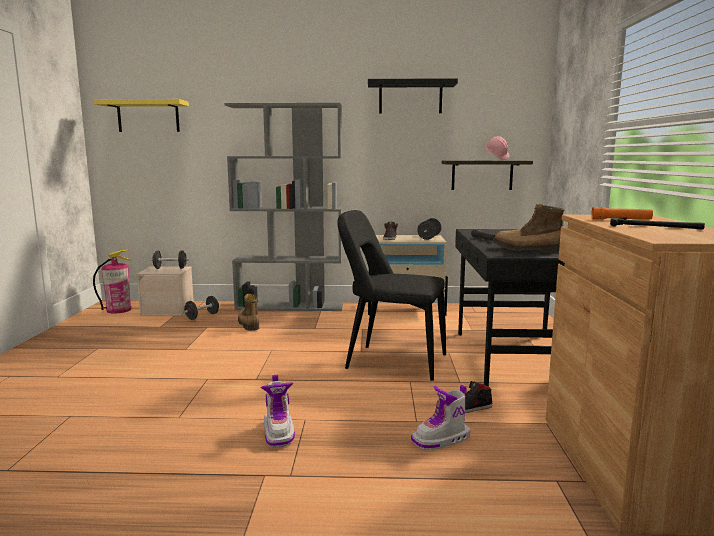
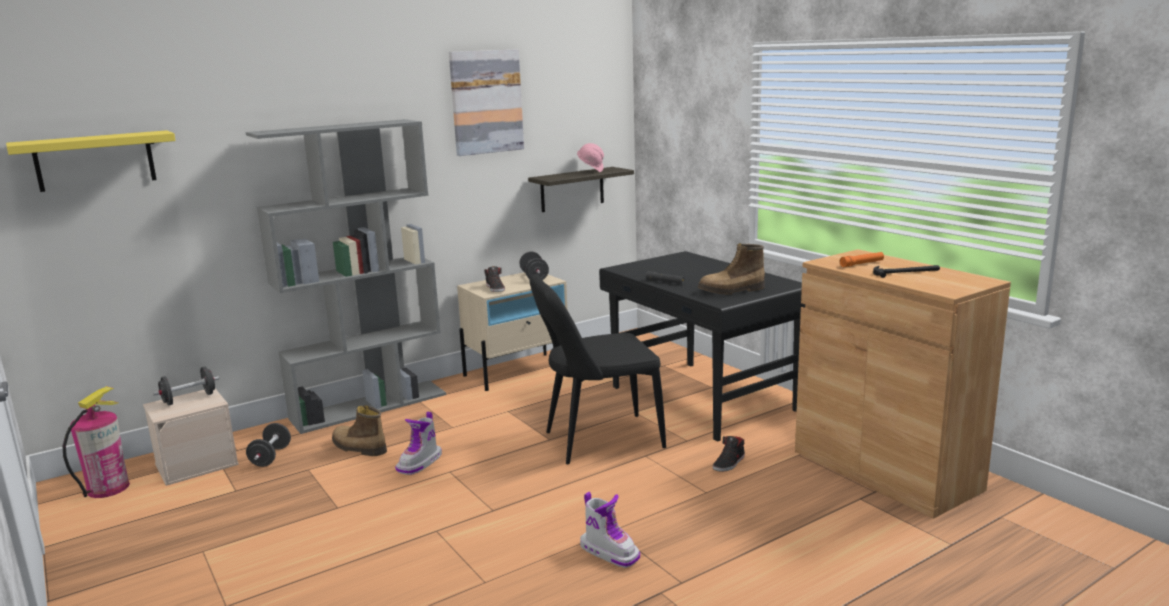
camera: 35 degrees left, 5 degrees up
black shelf [368,78,458,114] -> picture [449,49,524,156]
boot [411,384,470,450] -> boot moved to [395,412,442,475]

